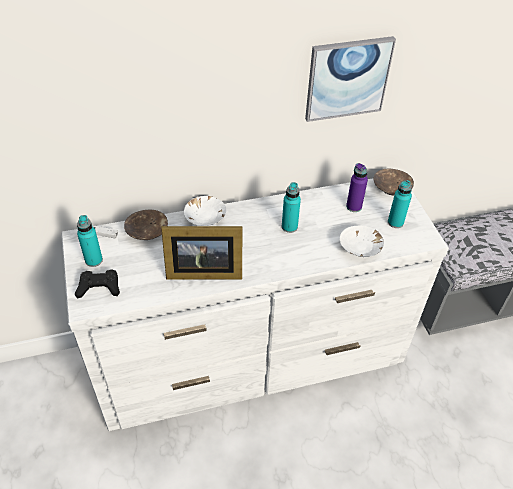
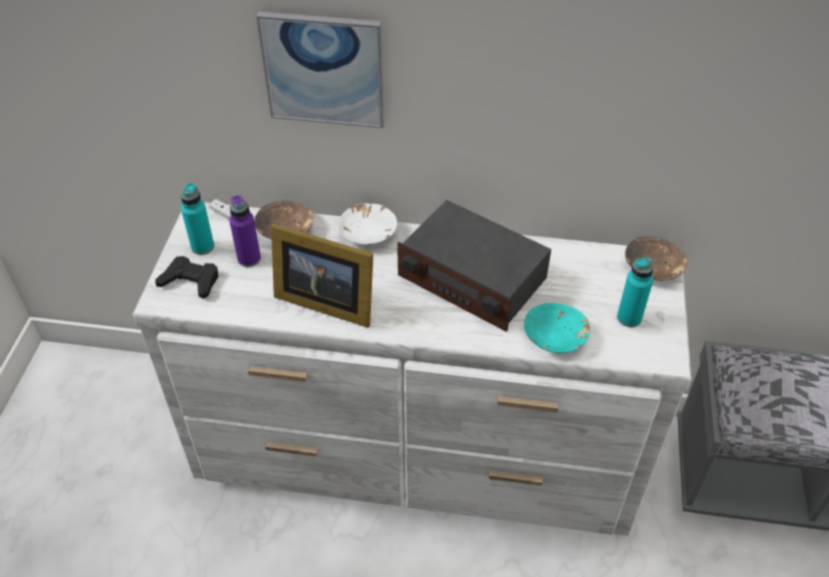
camera: 25 degrees right, 0 degrees up
turquoise bottle [282,182,301,233] -> radio [397,200,551,332]
picture [305,36,396,122] -> picture moved to [256,11,384,128]
white bowl [340,226,384,257] -> turquoise bowl [524,303,590,353]
purple bottle [346,163,368,212] -> purple bottle moved to [229,195,261,267]

